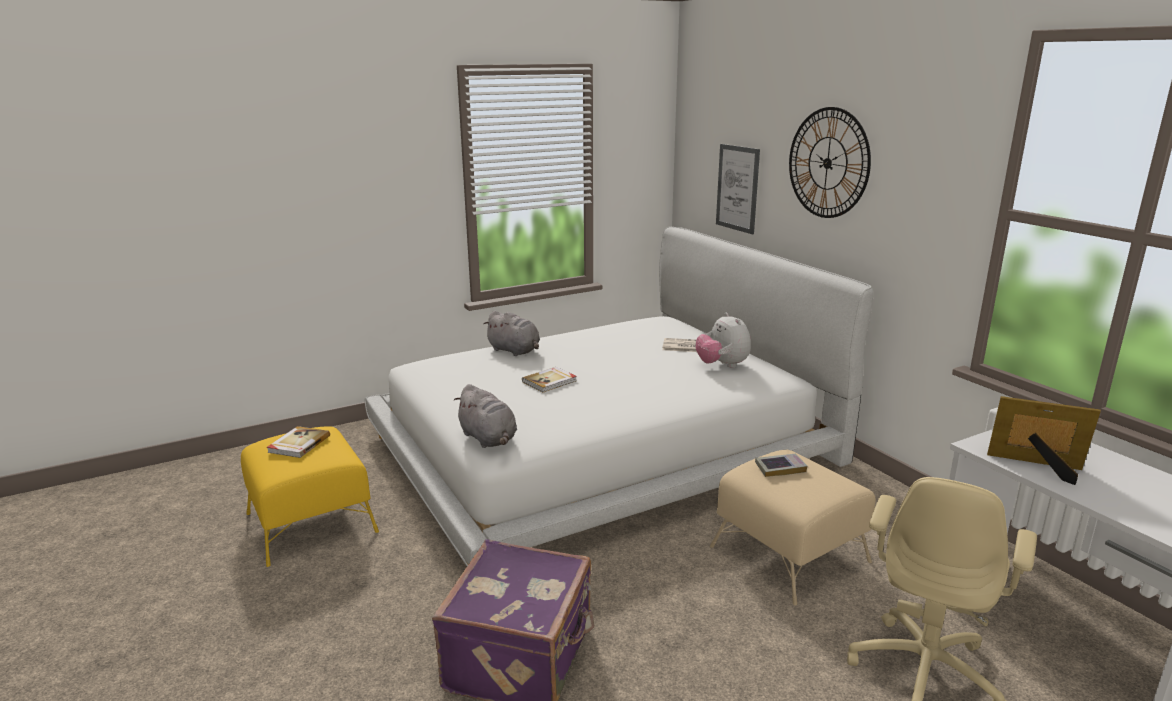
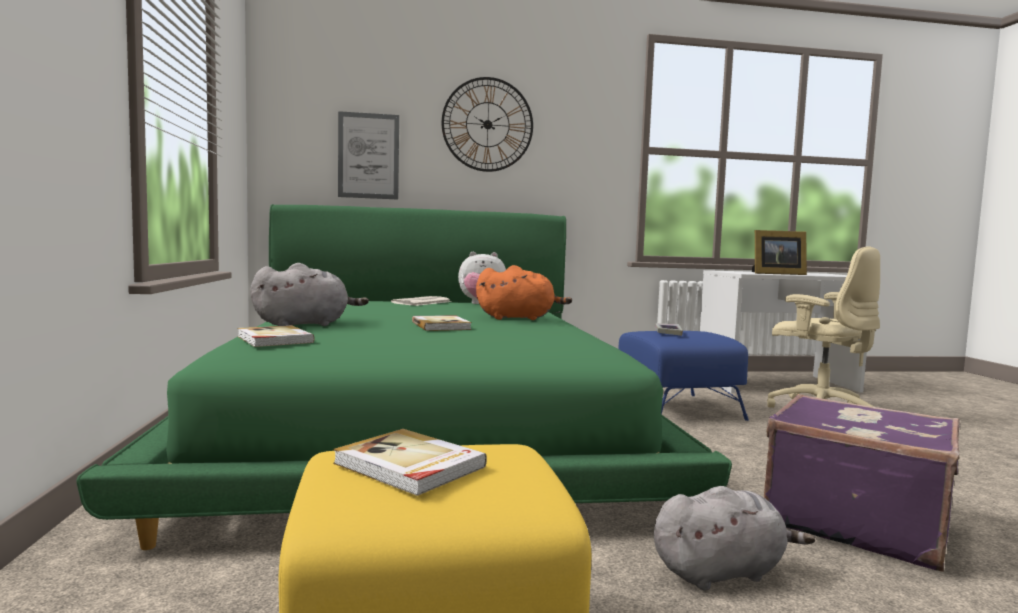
camera: 70 degrees left, 15 degrees down
white bed [364,226,874,566] -> green bed [76,204,732,550]
grey plush toy [454,384,517,448] -> grey plush toy moved to [654,486,815,590]
beige ottoman [710,450,875,606] -> blue ottoman [618,331,749,421]
picture frame [987,396,1101,485] -> picture frame turned 135 degrees counterclockwise [752,230,807,275]
none -> book [237,325,315,347]
none -> orange plush toy [476,265,572,320]

